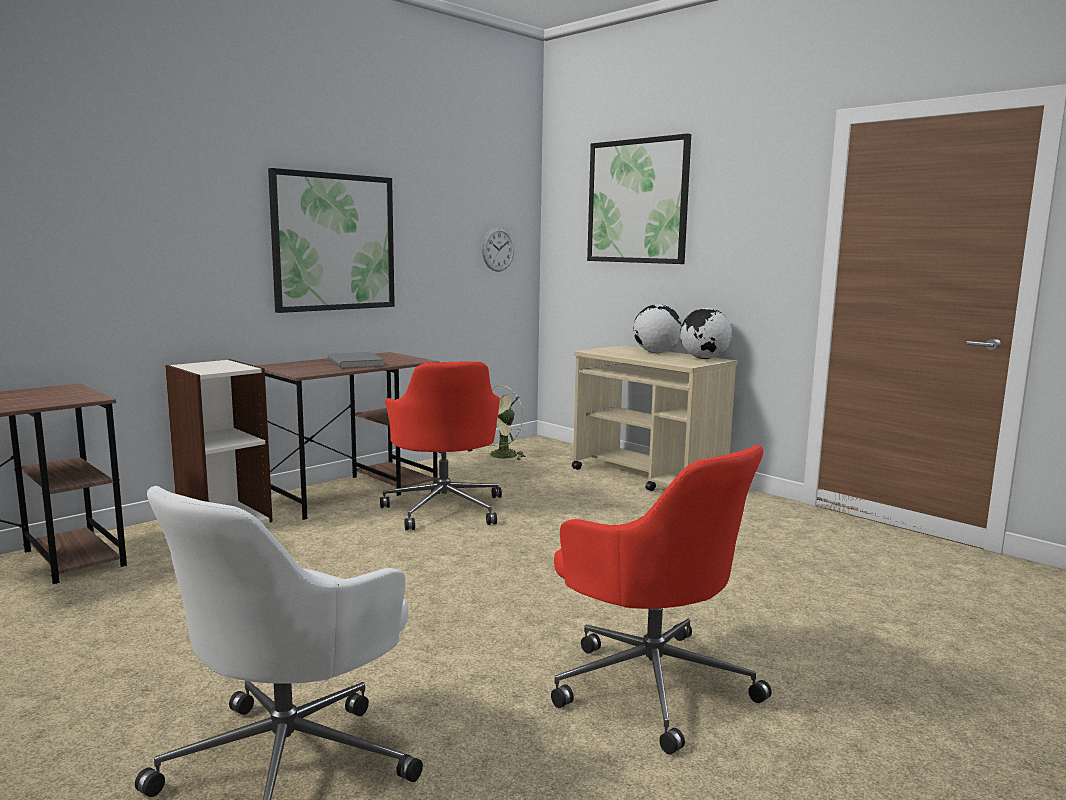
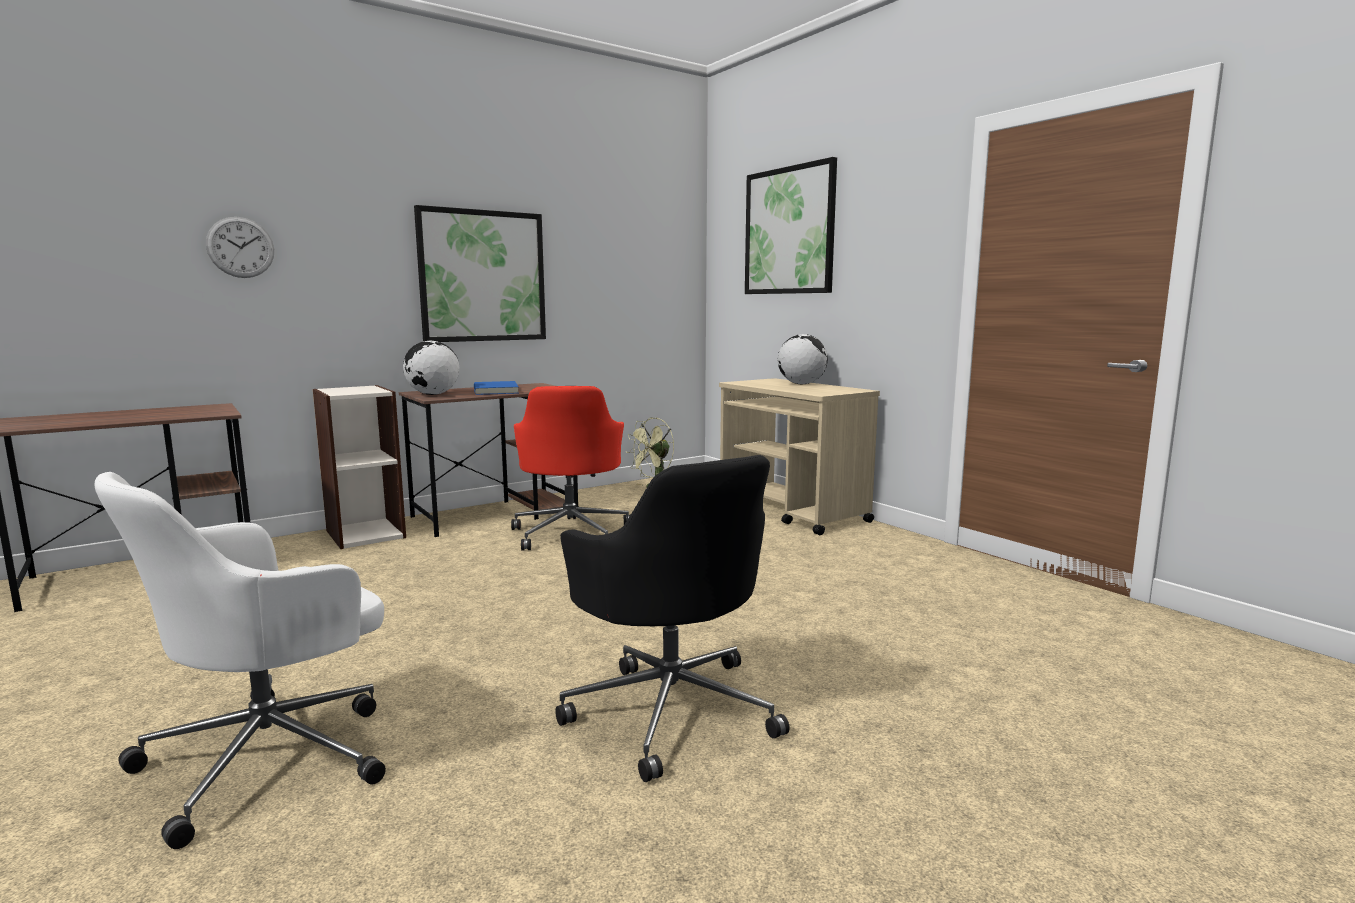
camera: 10 degrees right, 0 degrees up
grey book [328,352,384,369] -> blue book [474,381,519,395]
wall clock [482,227,514,272] -> wall clock moved to [206,217,274,278]
red office chair [551,445,772,754] -> black office chair [555,455,790,782]
globe [680,308,732,359] -> globe moved to [403,341,459,395]

